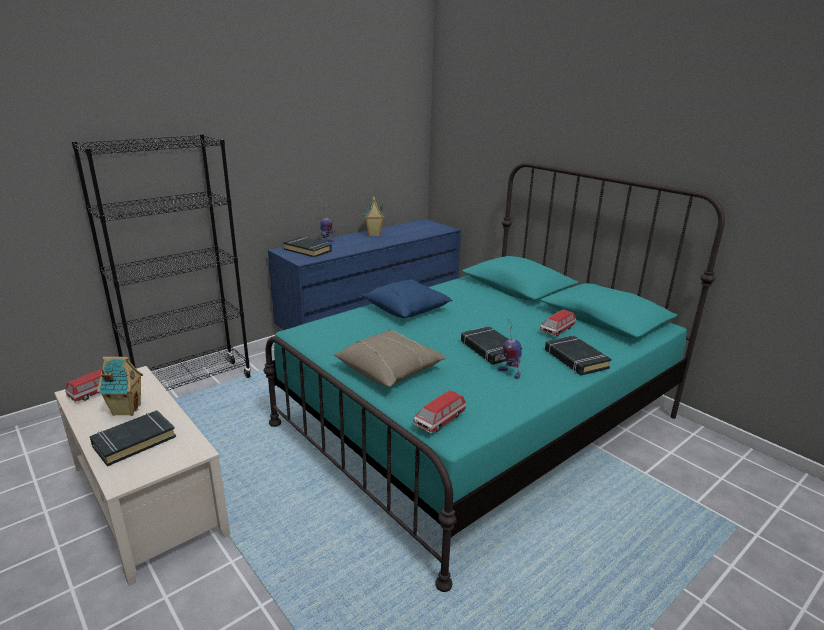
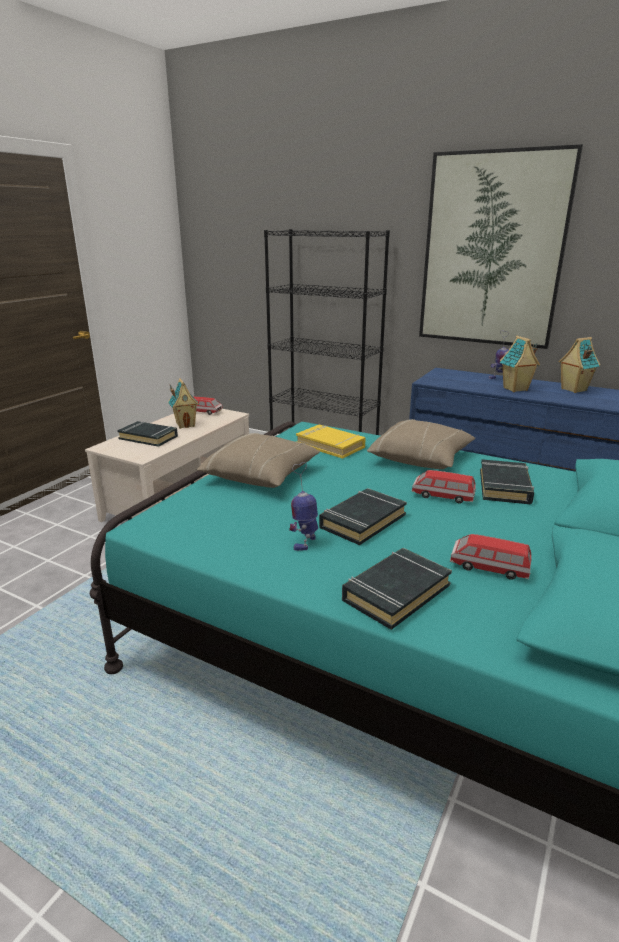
camera: 70 degrees right, 0 degrees up
black book [284,237,332,257] -> black book moved to [480,459,534,504]
blue pillow [363,279,453,318] -> beige pillow [367,419,475,469]
toy car [413,390,466,433] -> toy car moved to [412,470,476,504]
none -> yellow book [296,424,366,459]
none -> picture [419,144,583,349]
none -> toy house [500,336,540,392]

